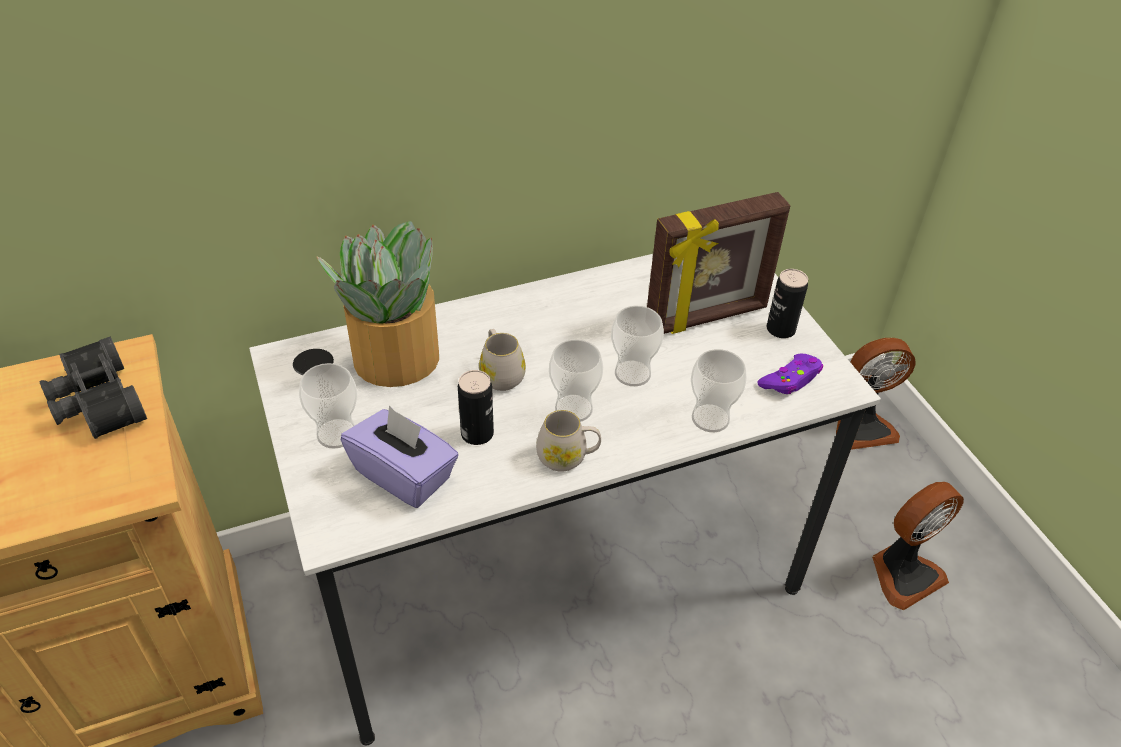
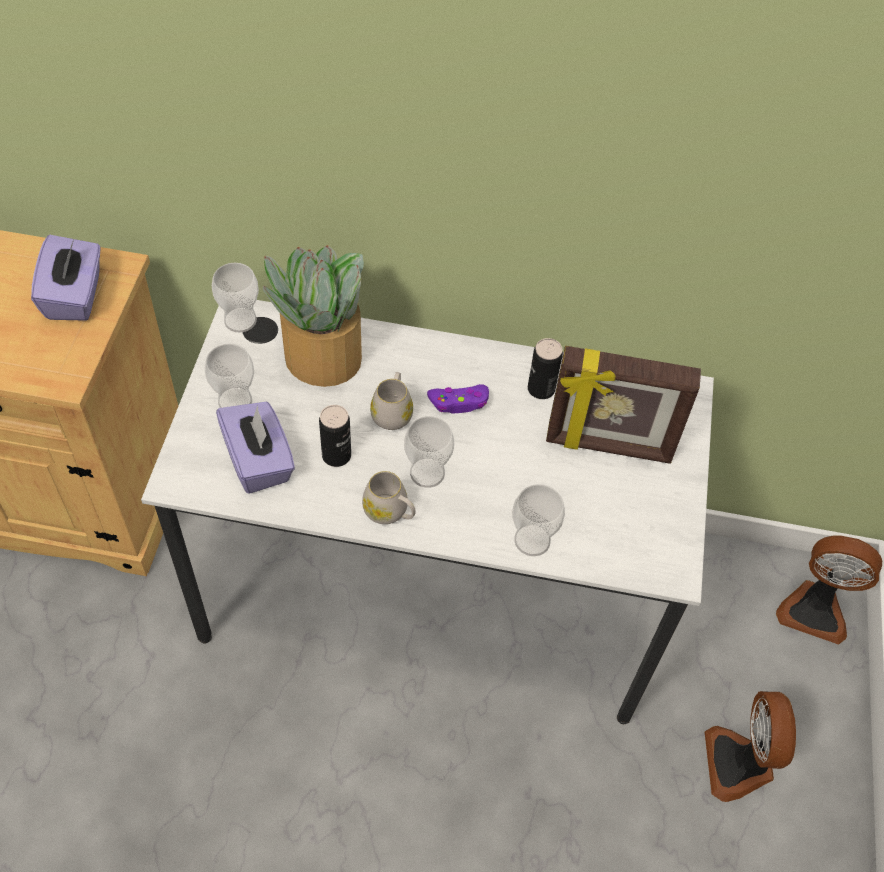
camera: 30 degrees right, 10 degrees up
black binoculars [39,337,147,439] -> purple tissue box [31,235,101,321]
cup [611,306,664,386] -> cup moved to [212,263,259,333]
purple game controller [757,354,823,394] -> purple game controller moved to [427,384,489,413]
can [767,269,808,338] -> can moved to [528,338,563,399]
fan [872,482,964,610] -> fan turned 90 degrees clockwise [705,691,796,802]

